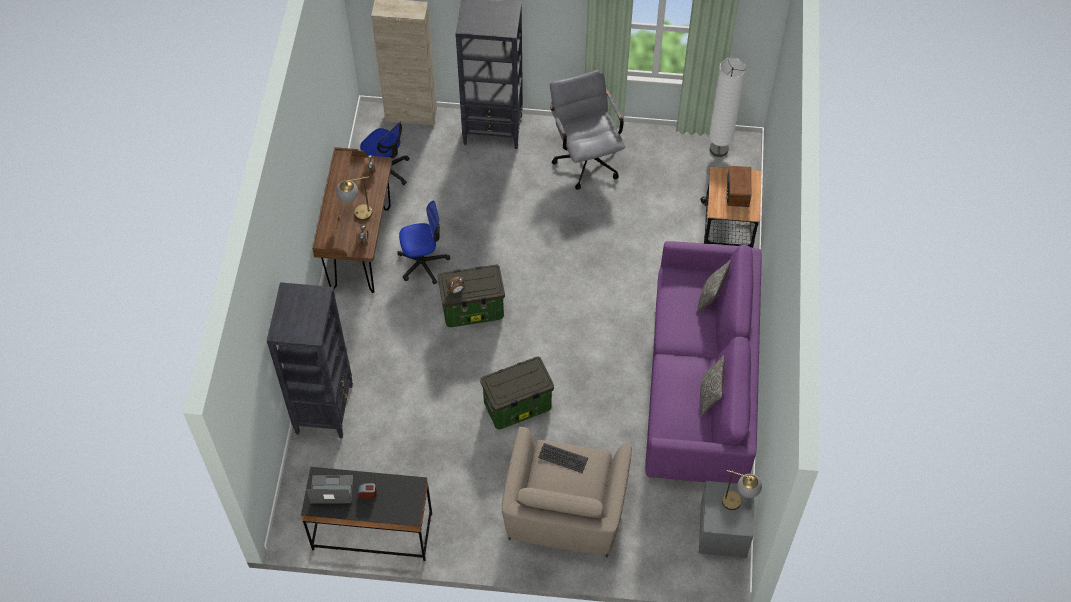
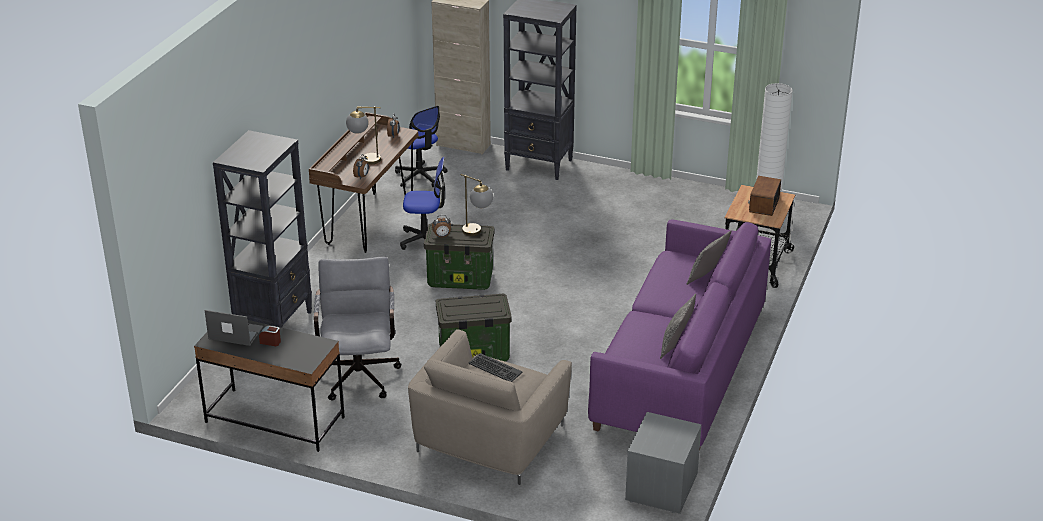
camera: 15 degrees right, 25 degrees down
grey office chair [550,70,625,190] -> grey office chair moved to [314,257,402,401]
table lamp [722,470,762,510] -> table lamp moved to [461,174,493,236]

